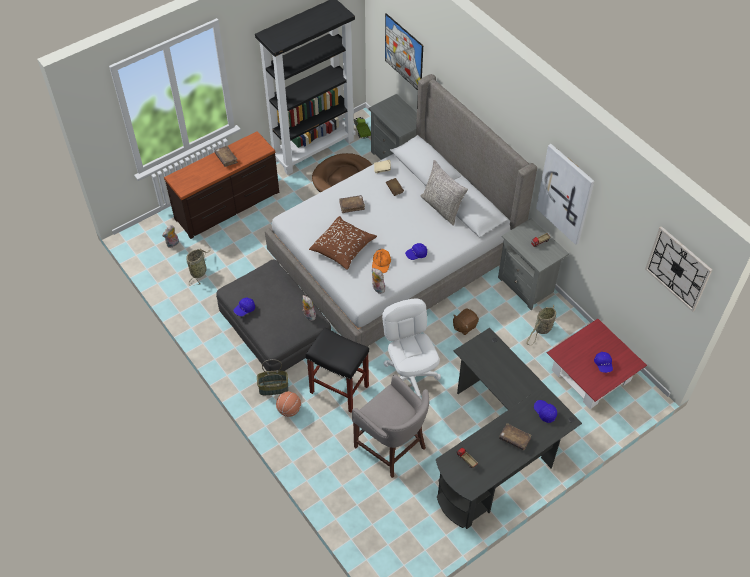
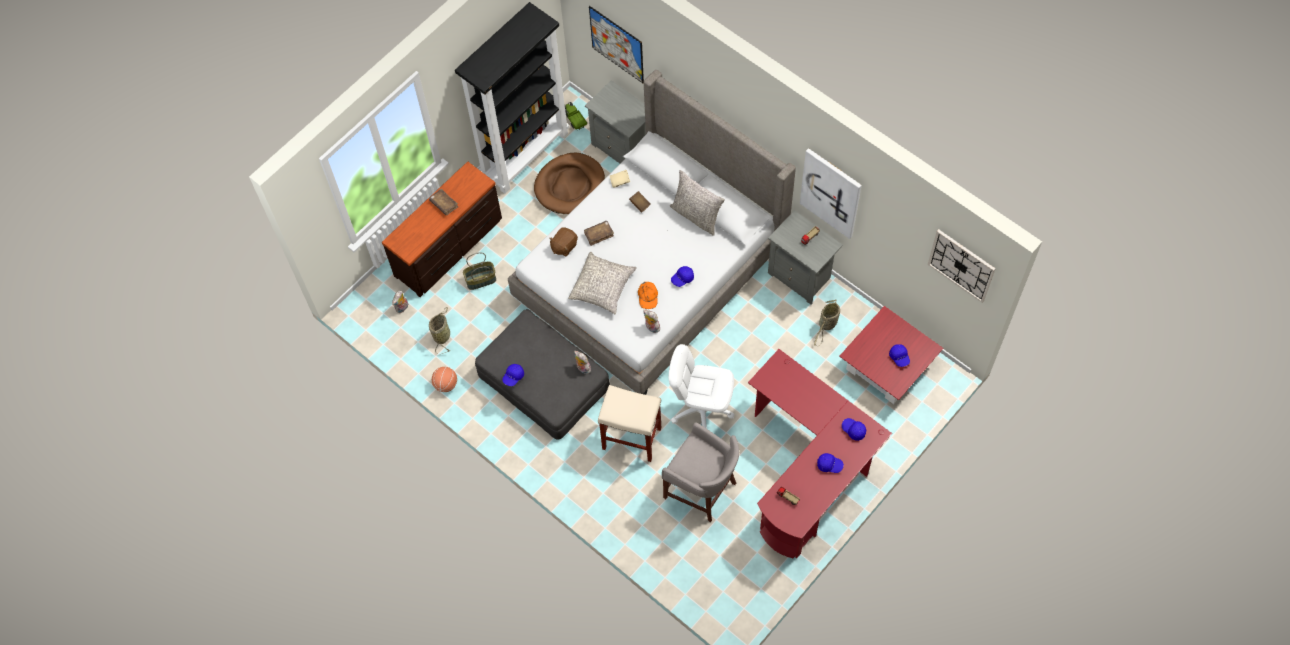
camera: 10 degrees left, 10 degrees up
basket [257,359,289,395] -> basket moved to [463,253,496,290]
basketball [276,391,301,417] -> basketball moved to [432,367,457,392]
black stool [306,327,369,413] -> beige stool [598,385,661,462]
brown pillow [309,216,377,270] -> grey pillow [568,252,637,314]
white office chair [382,299,441,400] -> white office chair turned 45 degrees counterclockwise [669,344,735,429]
black desk [436,328,582,529] -> red desk [748,349,892,558]
brown plush toy [453,309,479,335] -> brown plush toy moved to [549,227,578,256]
brown book [499,423,532,451] -> blue cap [817,453,844,473]

